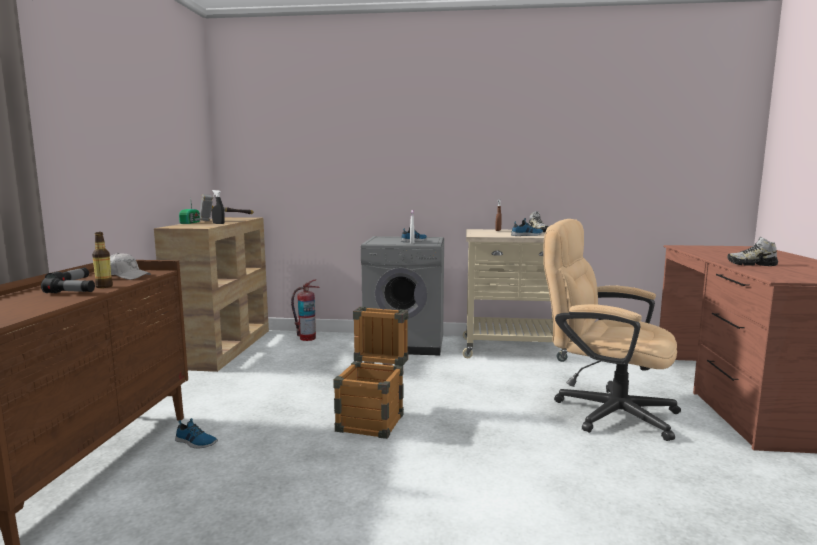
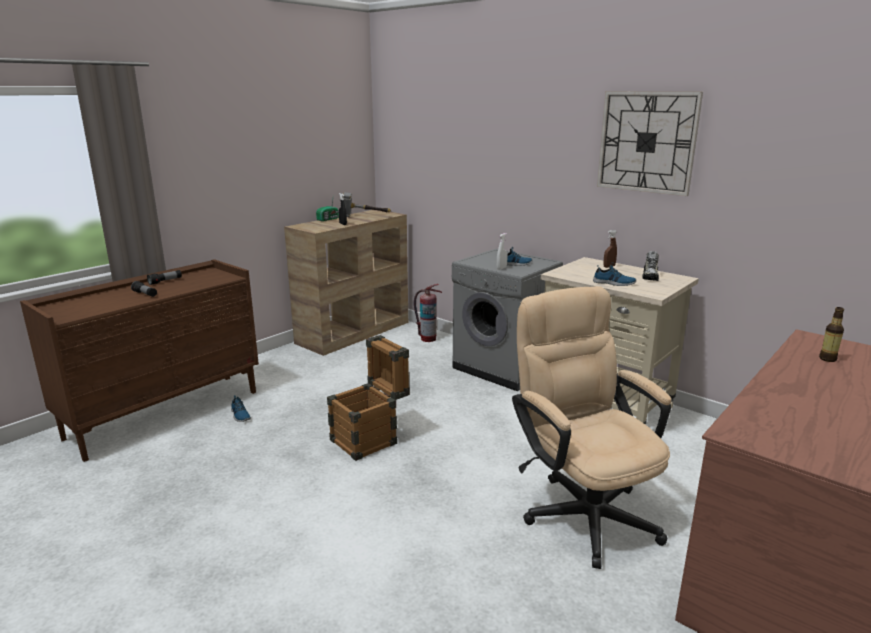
camera: 35 degrees right, 10 degrees up
bottle [92,232,113,288] -> bottle moved to [819,307,844,362]
white cap [110,253,151,280] -> none
shoe [727,237,778,266] -> none
none -> wall clock [597,91,703,196]

